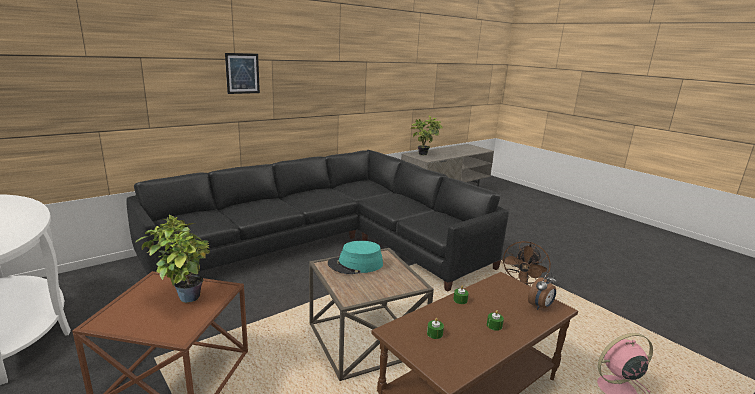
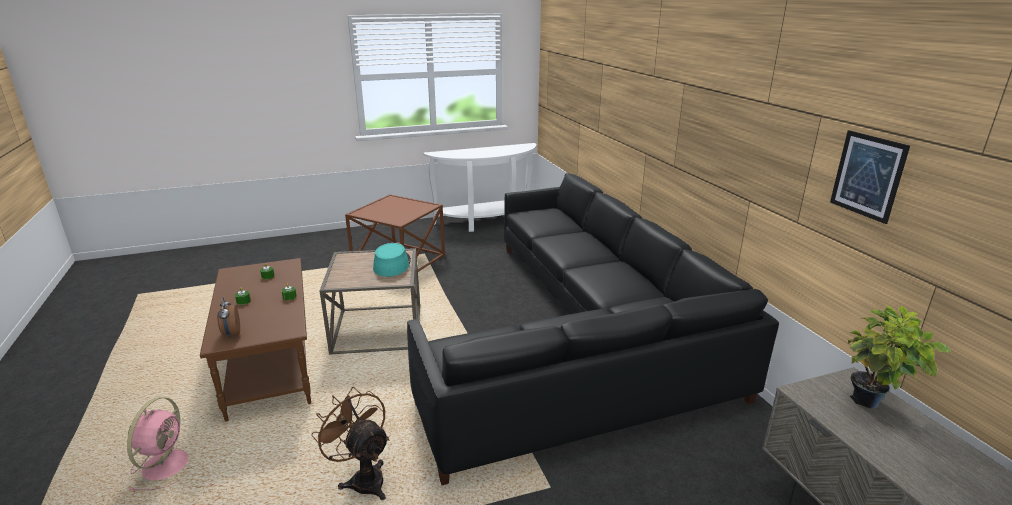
camera: 110 degrees right, 5 degrees up
potted plant [136,215,210,303] -> none
picture [225,53,260,94] -> picture moved to [830,130,910,224]

